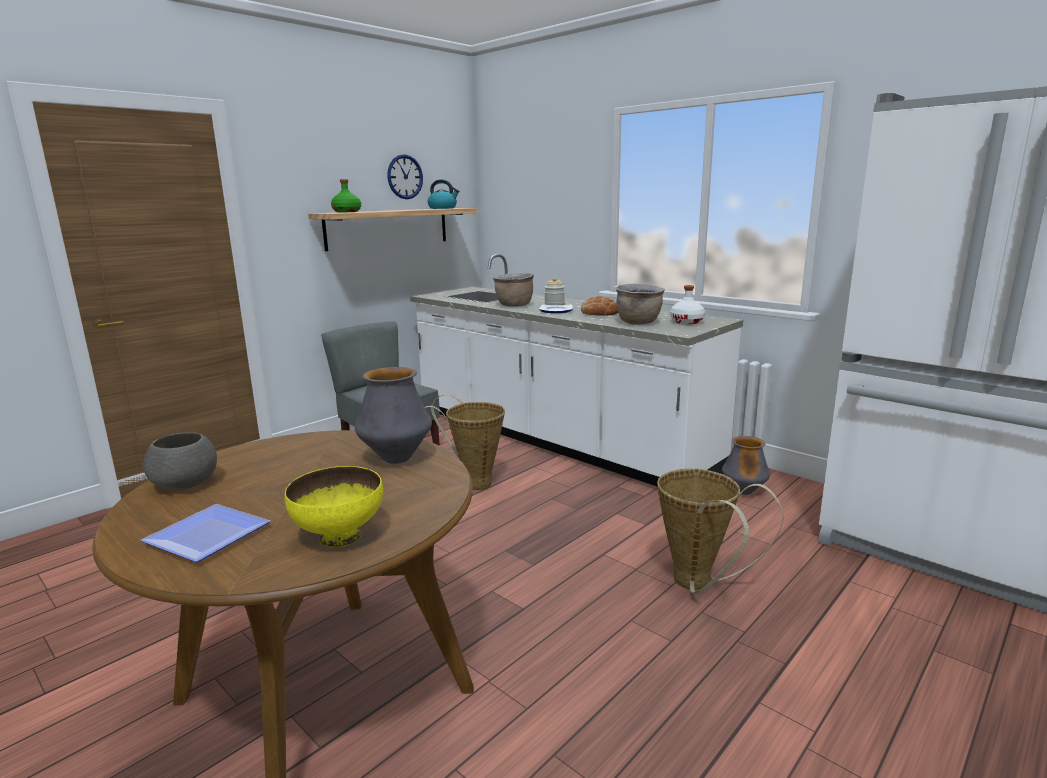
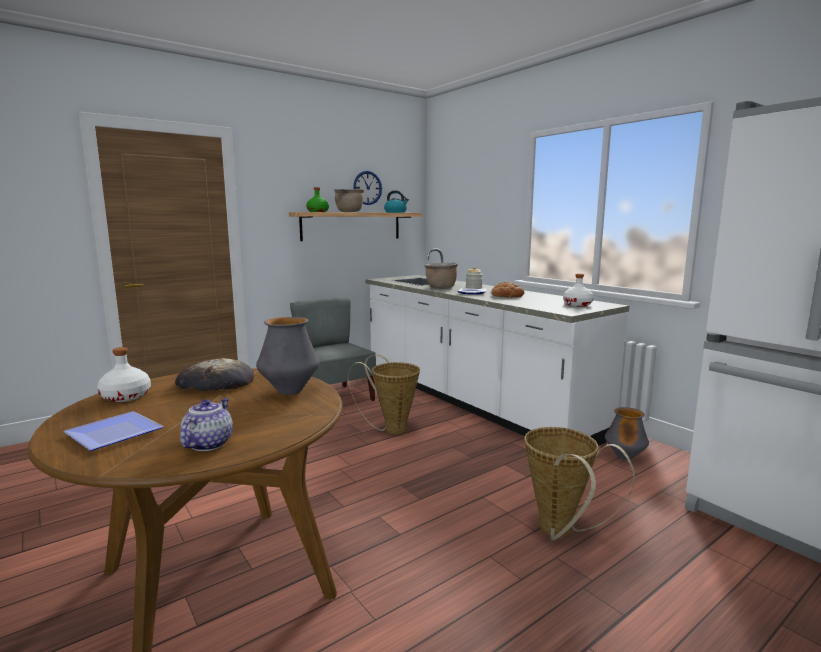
camera: 10 degrees right, 5 degrees down
grey bowl [143,432,217,490] -> white bottle [97,347,151,402]
yellow bowl [285,466,383,547] -> teapot [180,398,233,451]
brown cooking pot [616,284,665,325] -> brown cooking pot moved to [334,189,364,212]
none -> bread [175,358,254,391]

